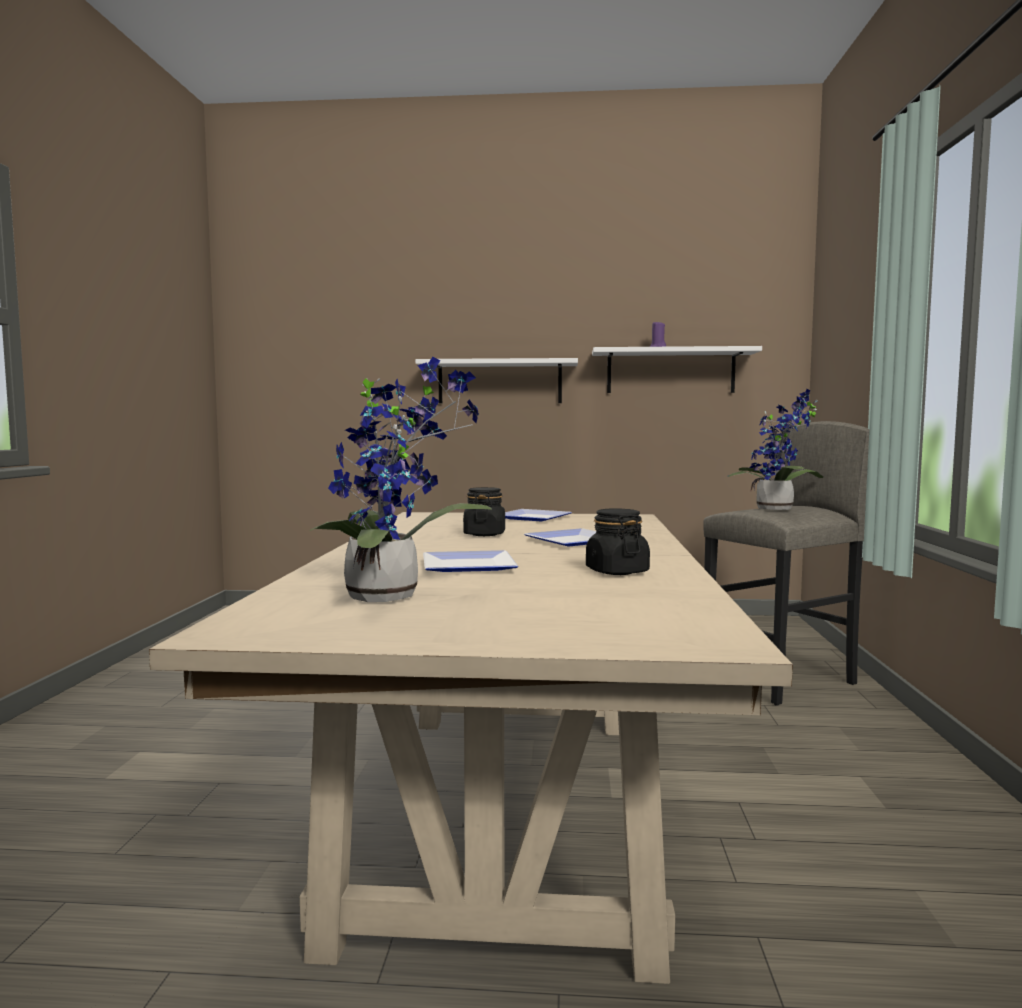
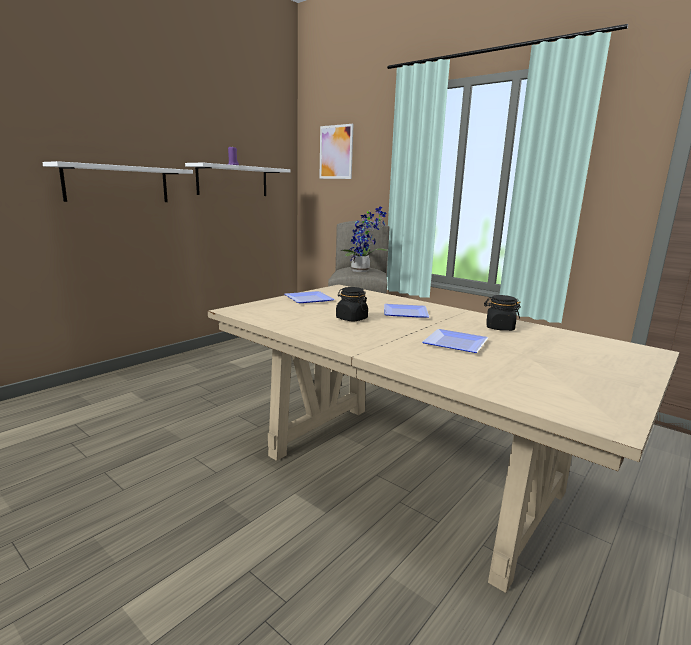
camera: 55 degrees left, 10 degrees up
potted plant [310,357,492,602] -> none
none -> picture [319,124,353,179]

